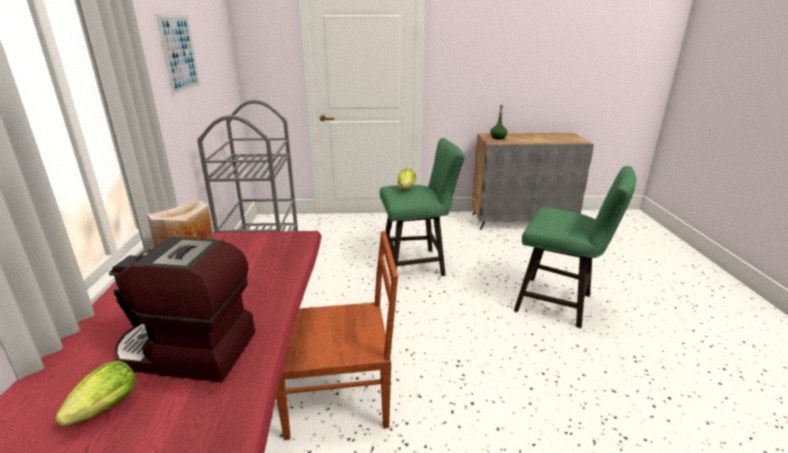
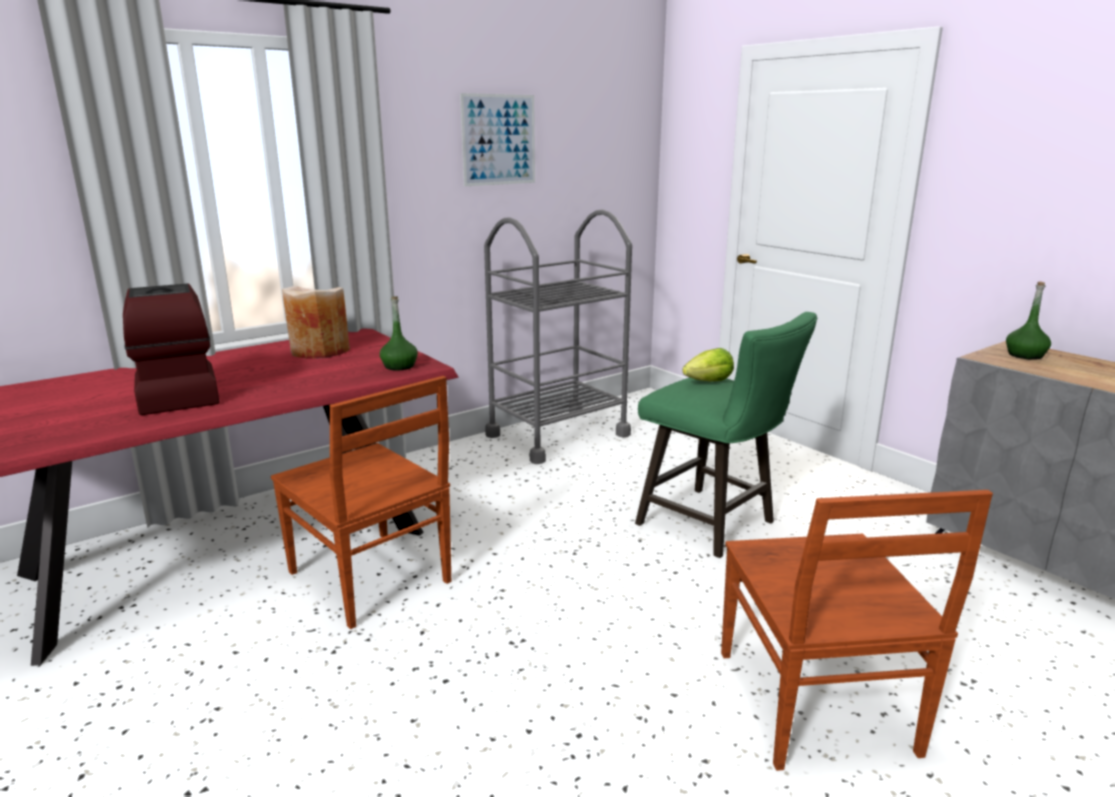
camera: 55 degrees right, 5 degrees down
lettuce [55,361,136,427] -> none
green stool [514,166,636,328] -> brown chair [721,490,993,771]
none -> green bottle [380,297,418,371]

